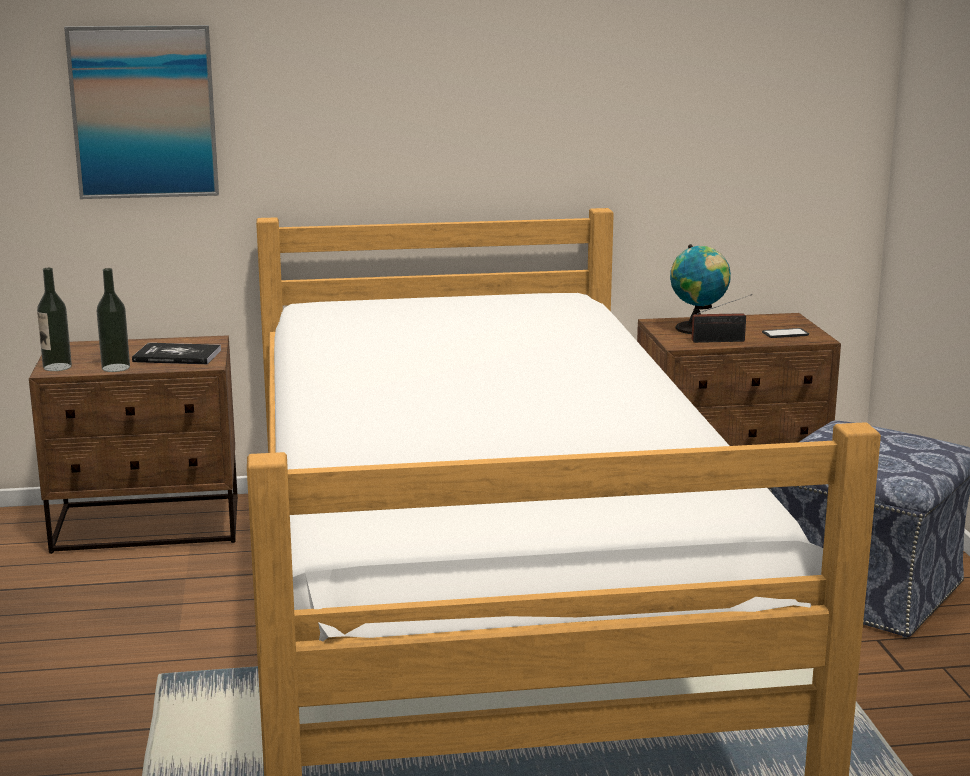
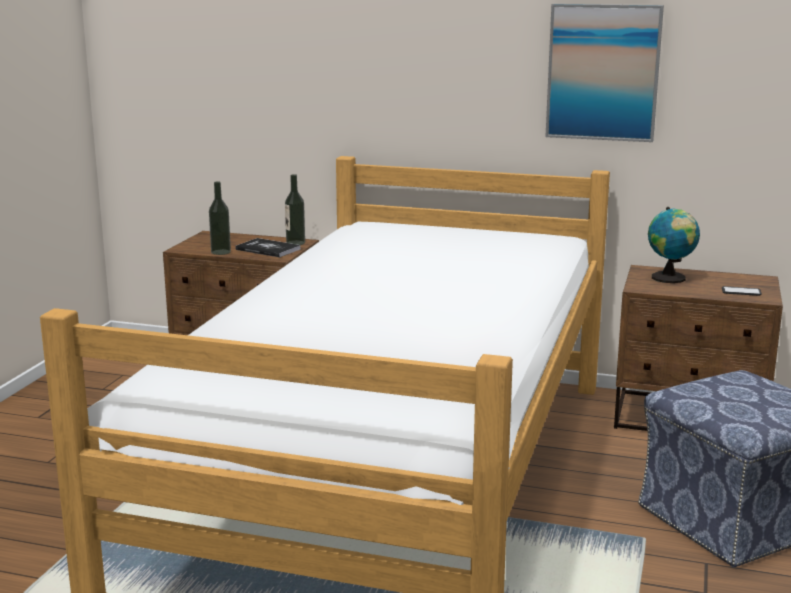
camera: 25 degrees right, 0 degrees up
bottle [37,268,72,371] -> bottle moved to [285,174,305,245]
picture [64,25,219,199] -> picture moved to [546,4,664,142]
radio [692,294,752,343] -> none

